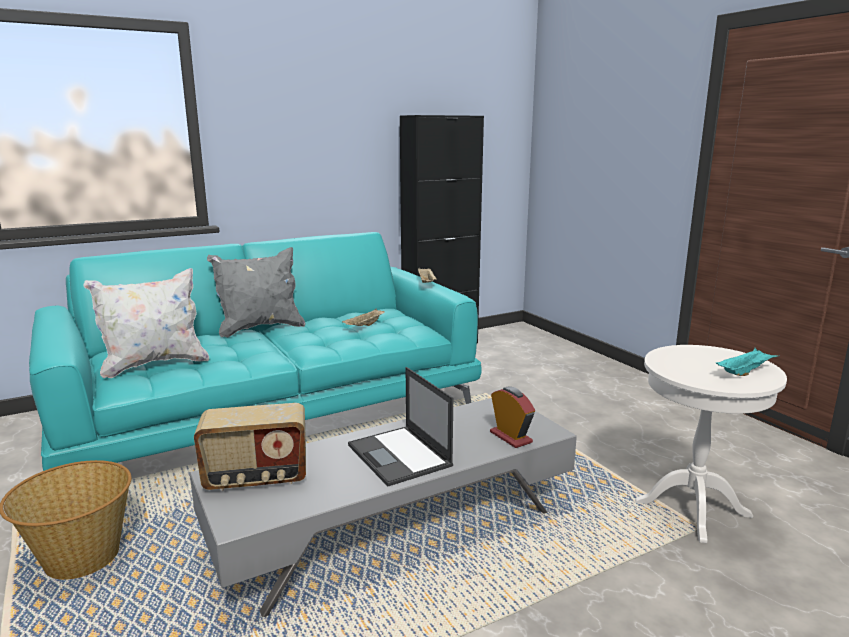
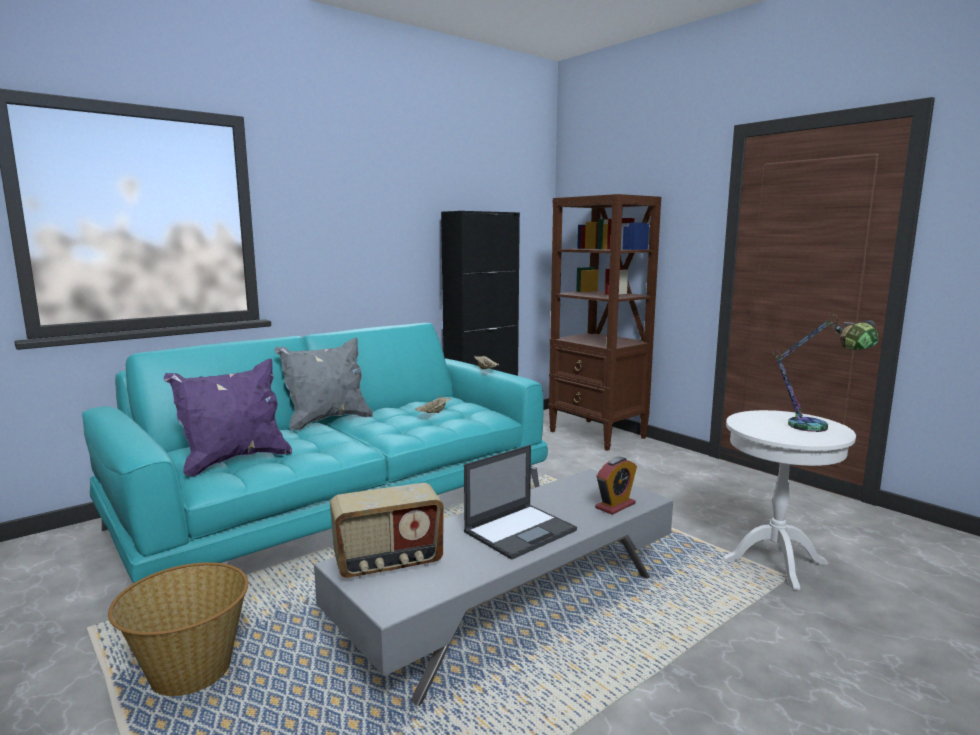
camera: 10 degrees left, 5 degrees down
white pillow [84,268,209,378] -> purple pillow [164,359,292,476]
laptop [348,367,453,487] -> laptop turned 90 degrees counterclockwise [464,445,577,560]
alarm clock [490,386,535,448] -> alarm clock turned 90 degrees clockwise [595,457,637,515]
turquoise tray [716,348,778,376] -> table lamp [773,313,878,432]
none -> brown bookcase [548,194,661,451]

